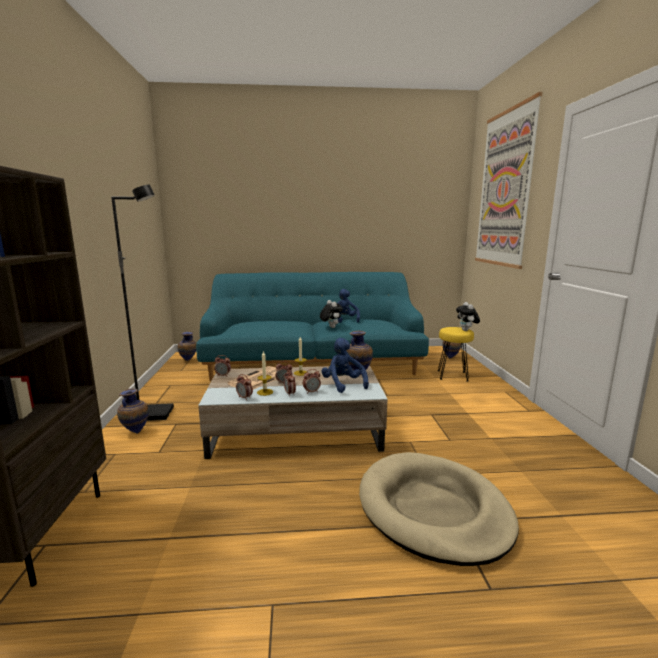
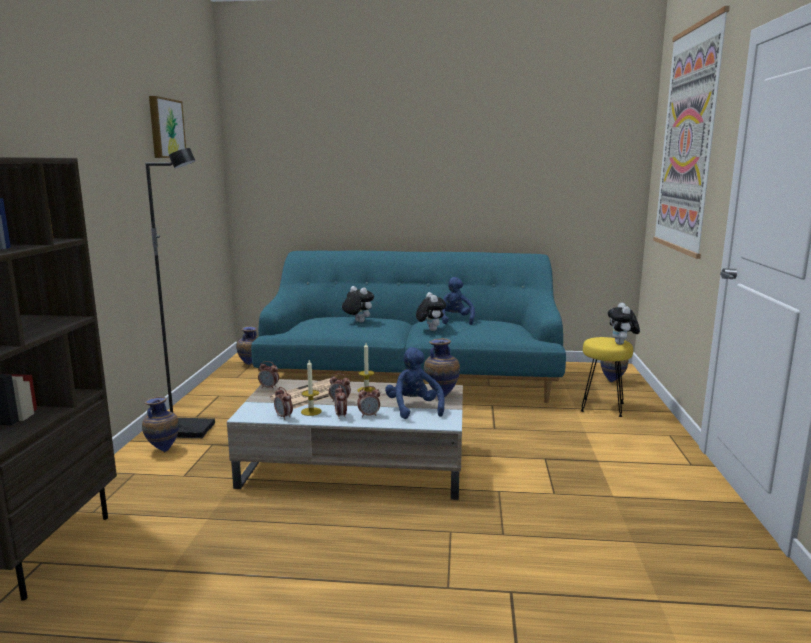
camera: 10 degrees right, 0 degrees up
beige dog bed [359,452,519,566] -> none
none -> picture [149,96,186,158]
none -> plush toy [342,286,374,323]

